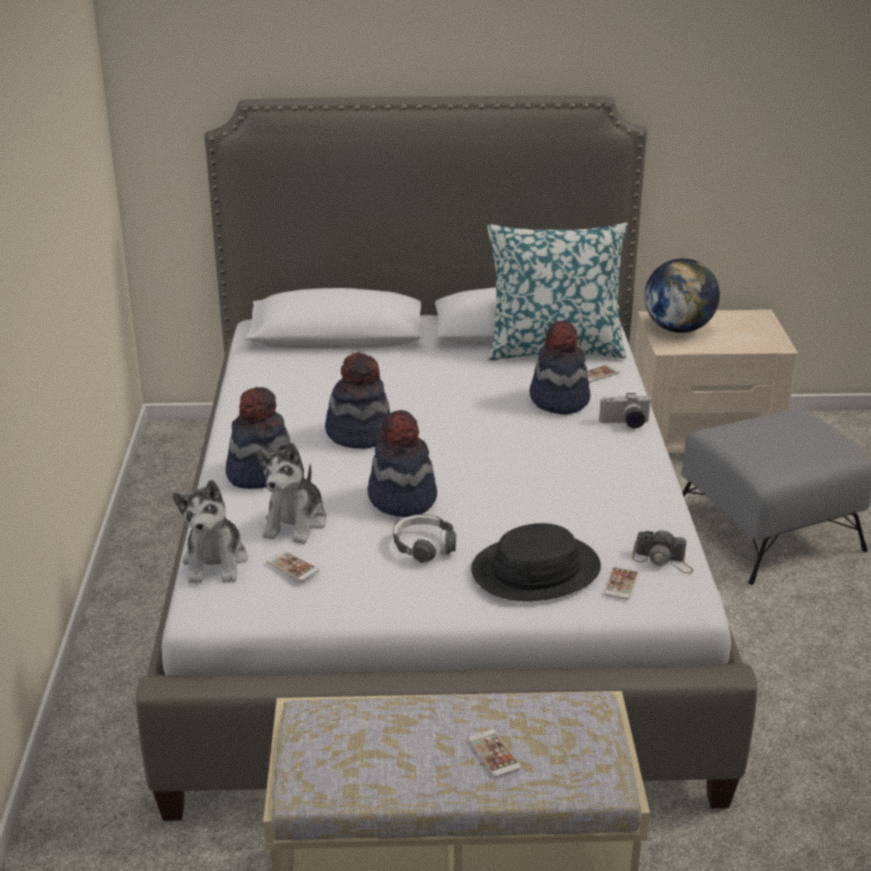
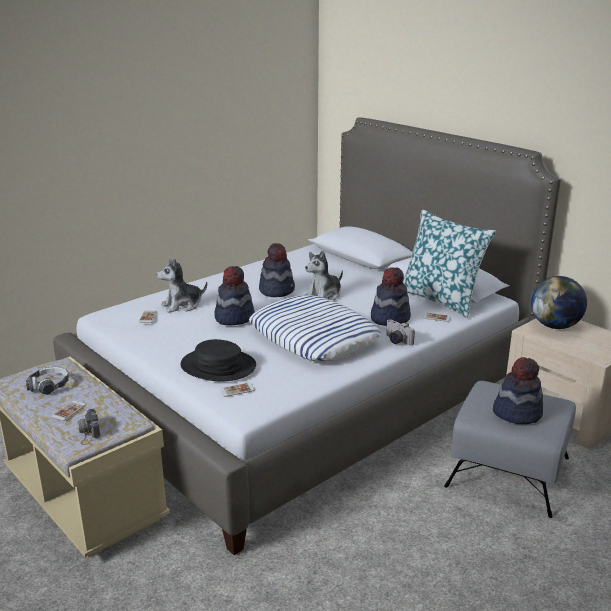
camera: 50 degrees right, 5 degrees down
plush toy [172,480,248,584] -> plush toy moved to [304,250,343,300]
hat [226,387,290,489] -> hat moved to [493,357,543,424]
headphones [393,514,456,563] -> headphones moved to [26,366,69,395]
camera [632,530,693,573] -> camera moved to [78,409,101,445]
none -> pillow [249,295,381,361]

